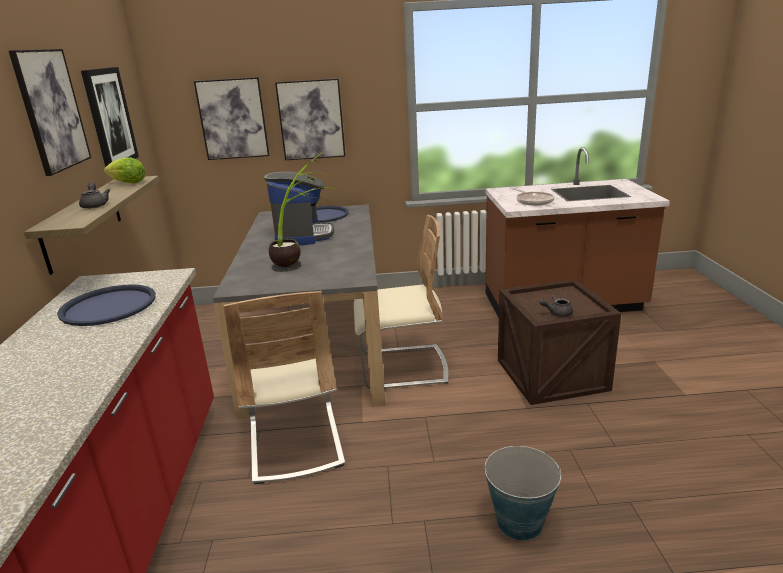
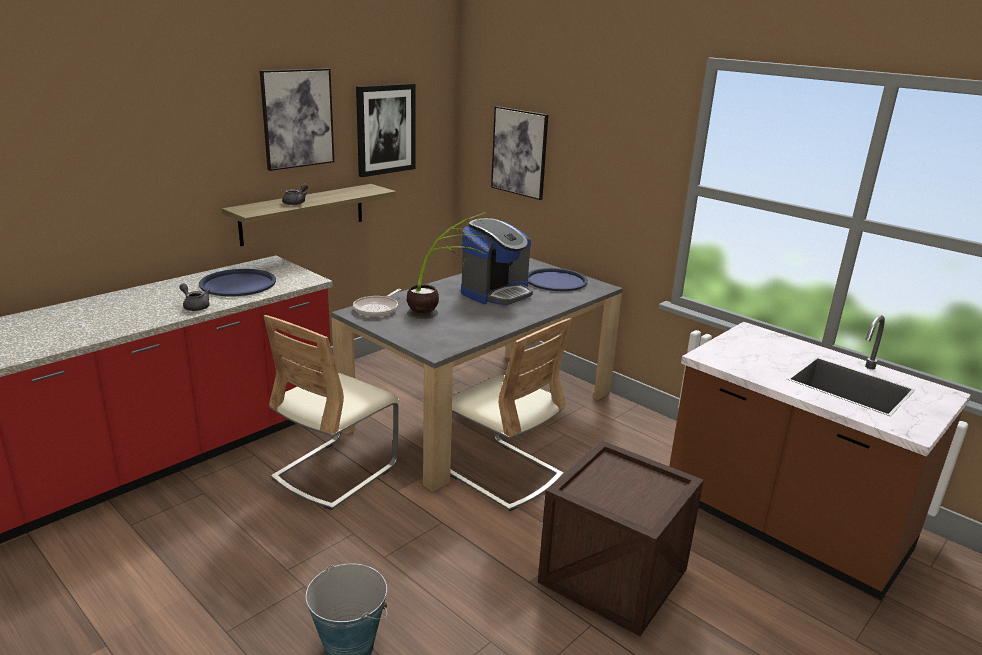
camera: 45 degrees right, 0 degrees up
lettuce [104,157,146,183] -> none
picture [275,78,345,160] -> none
frying pan [512,188,555,206] -> frying pan moved to [353,289,401,317]
grey teapot [539,295,573,317] -> grey teapot moved to [180,284,210,311]

